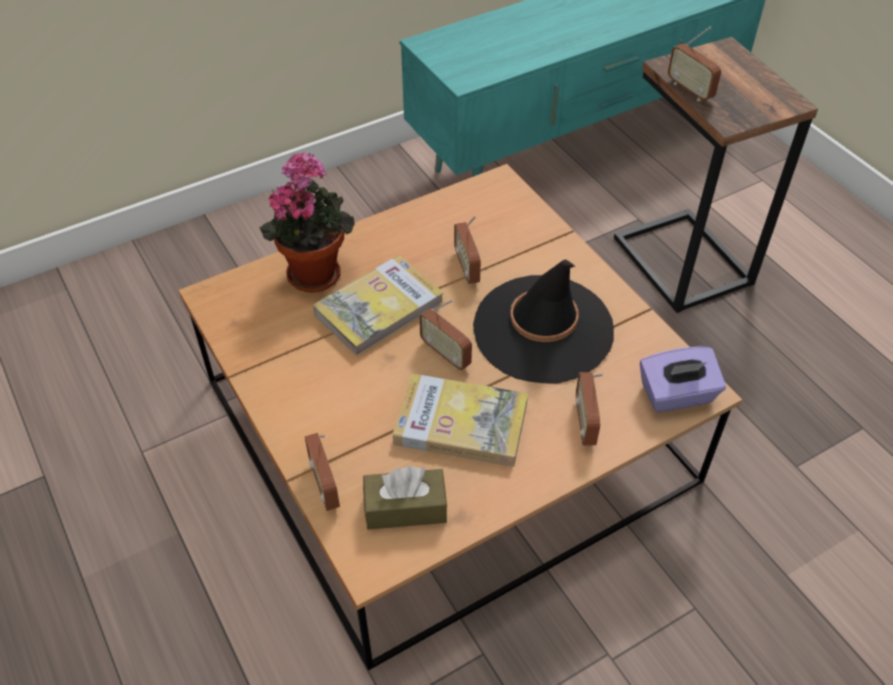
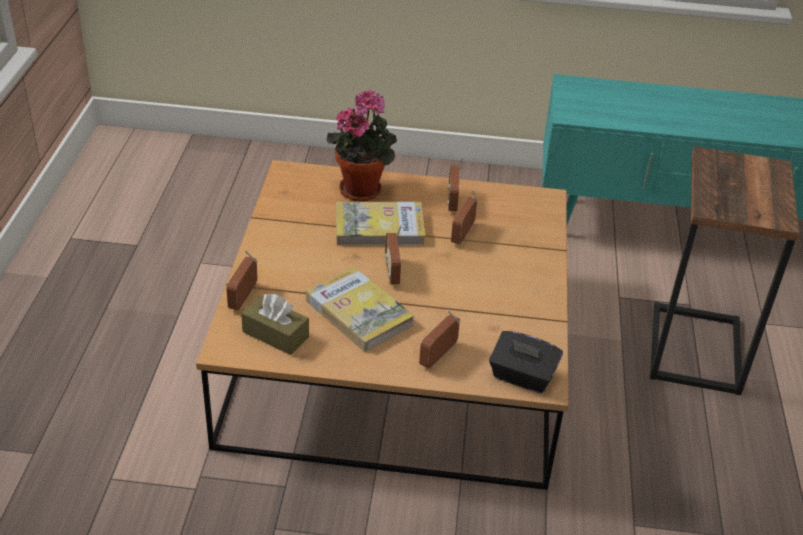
camera: 35 degrees right, 10 degrees down
black hat [473,260,614,384] -> none
purple tissue box [640,346,726,412] -> black tissue box [489,331,563,393]
radio [668,27,721,101] -> radio moved to [447,156,463,211]

